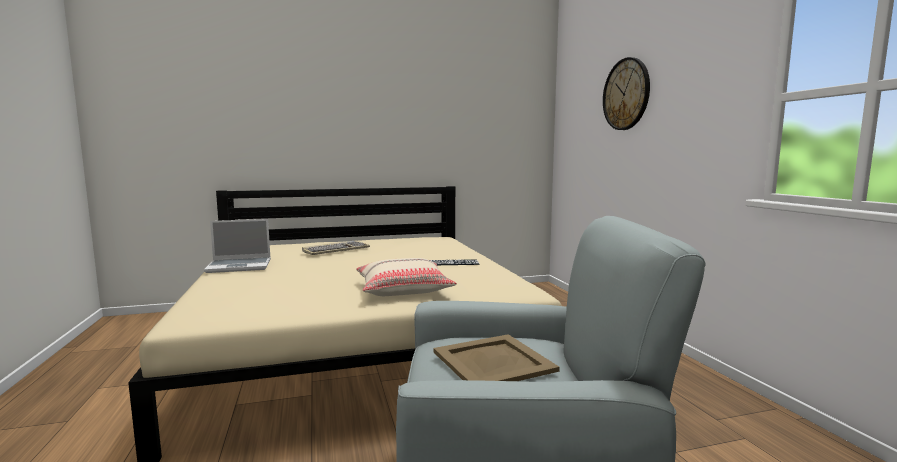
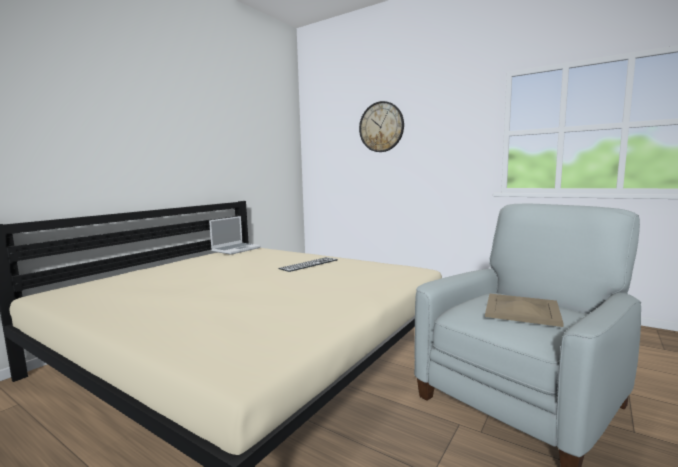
camera: 40 degrees left, 0 degrees up
laptop [204,219,271,273] -> laptop moved to [209,216,261,255]
keyboard [302,241,370,255] -> none
beige pillow [356,258,457,296] -> none

